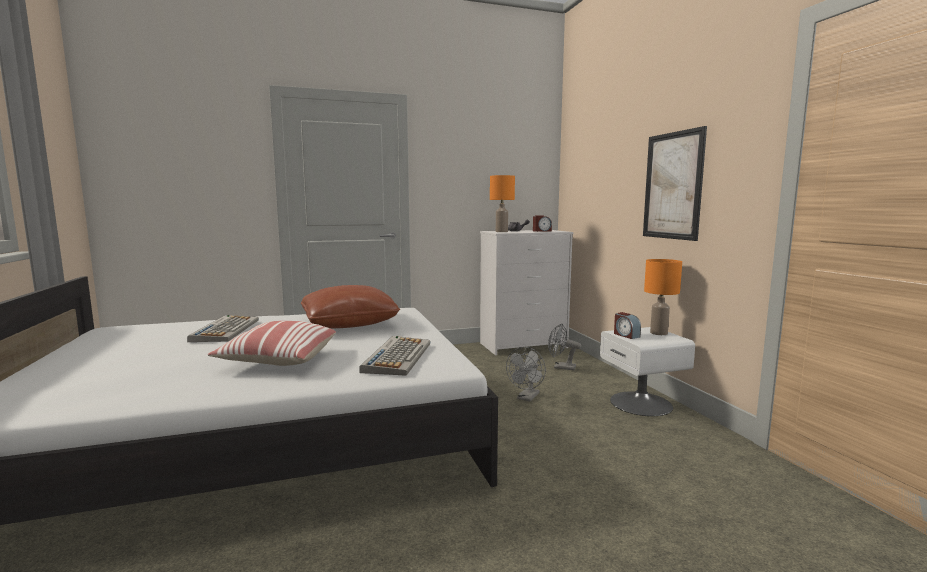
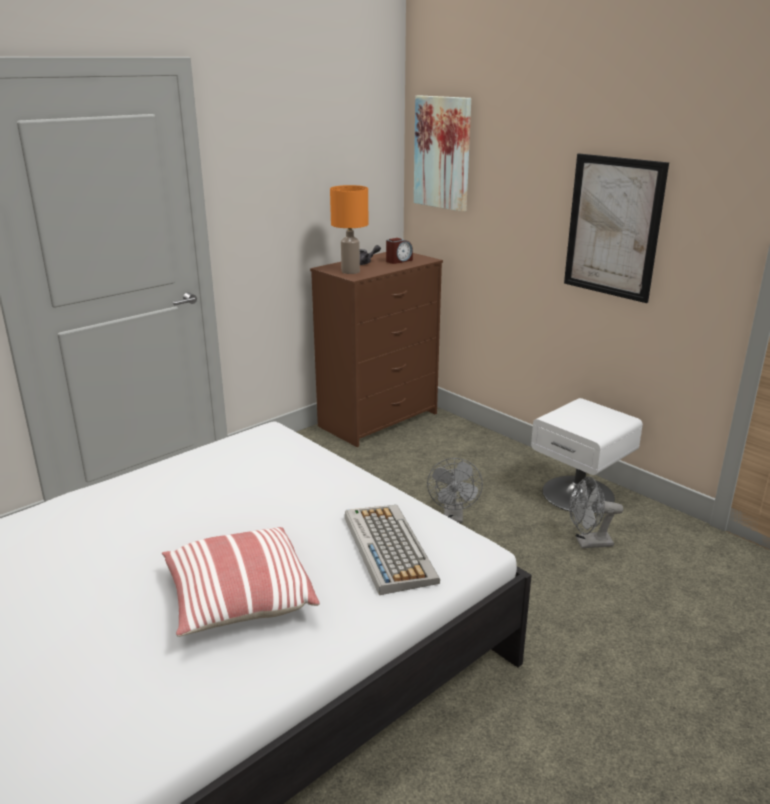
camera: 25 degrees left, 15 degrees up
keyboard [187,315,259,342] -> none
brown pillow [301,285,400,328] -> none
white dresser [480,230,573,355] -> brown dresser [310,252,443,447]
grey fan [548,323,581,370] -> grey fan moved to [569,476,623,548]
alarm clock [614,312,641,339] -> none
orange table lamp [644,259,682,335] -> none
none -> picture [414,95,471,212]

